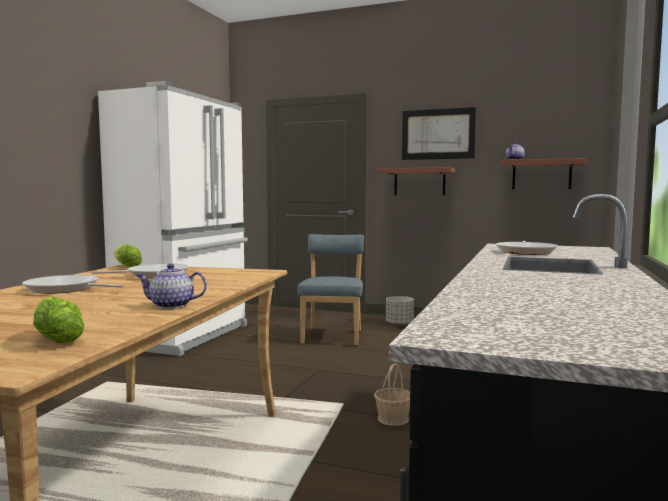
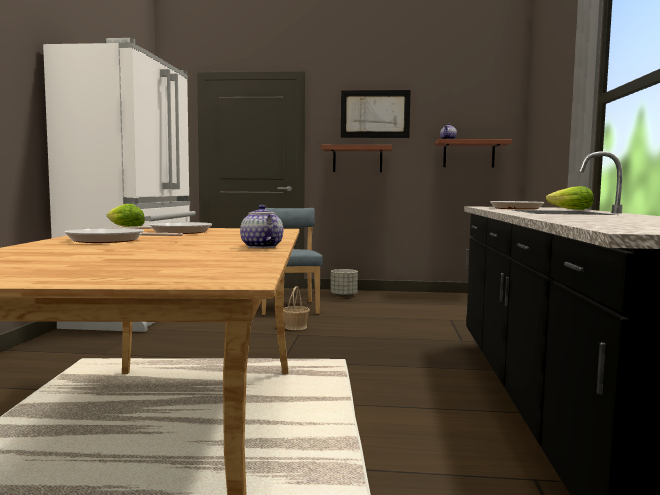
camera: 15 degrees left, 0 degrees up
lettuce [33,296,85,344] -> lettuce moved to [546,186,594,210]
teapot [136,264,207,309] -> teapot turned 75 degrees clockwise [240,205,283,248]
basket [374,363,410,426] -> basket moved to [284,286,310,330]

